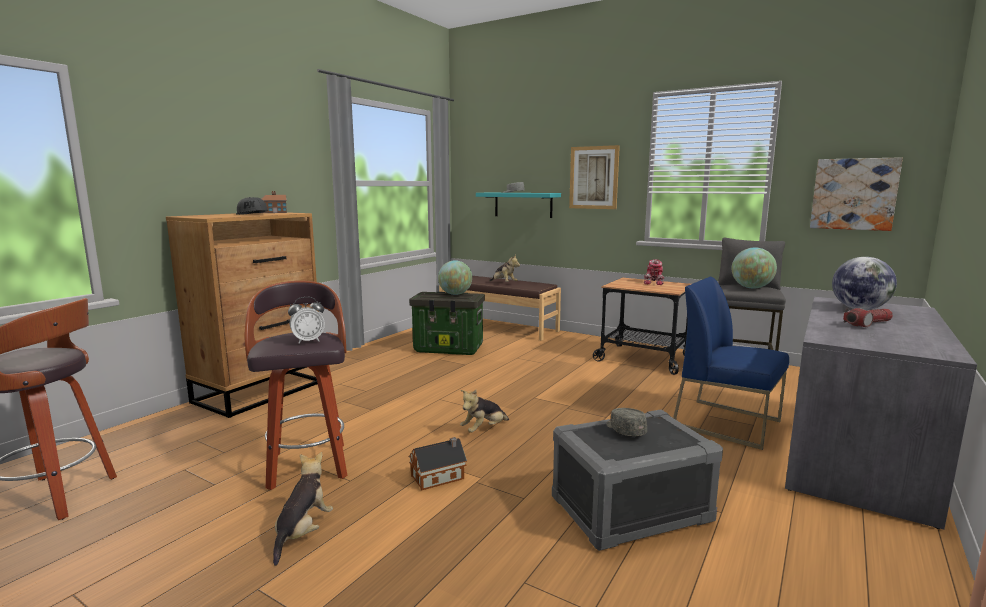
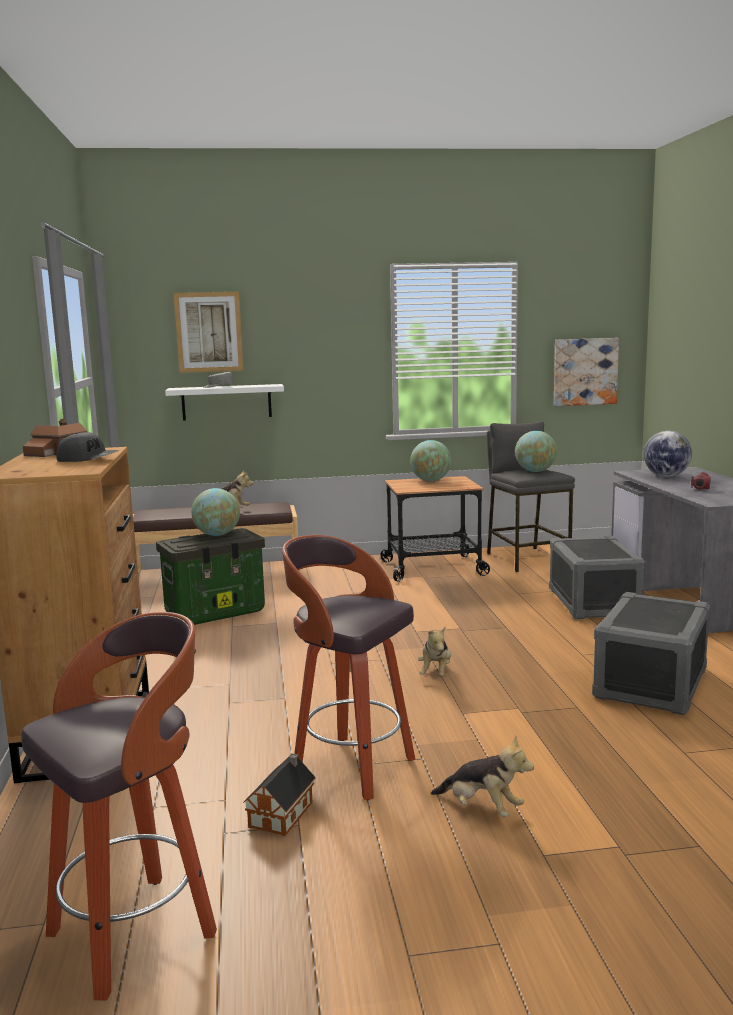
camera: 40 degrees left, 0 degrees up
plush toy [273,452,333,566] -> plush toy turned 150 degrees clockwise [431,736,534,817]
alarm clock [288,297,325,344] -> none
toy house [409,437,467,490] -> toy house moved to [243,753,316,836]
turquoise shelf [476,193,561,218] -> white shelf [165,384,284,421]
picture [569,145,620,209] -> picture moved to [174,292,243,373]
grey cap [606,408,647,436] -> none
toy robot [644,259,664,285] -> globe [410,440,451,481]
blue chair [673,277,789,450] -> grey storage box [549,536,646,619]

